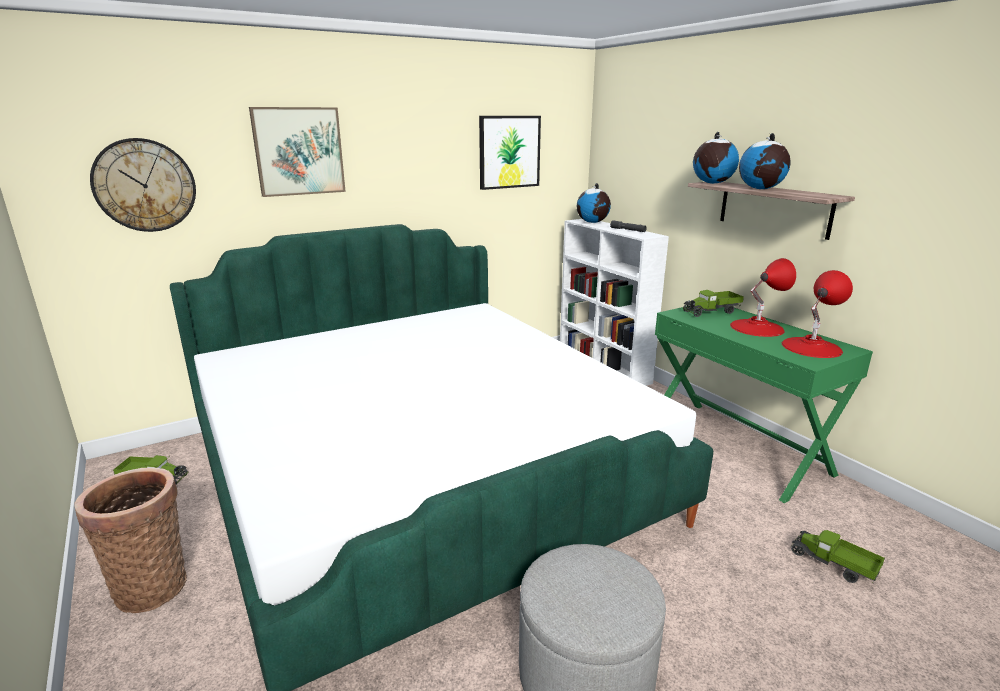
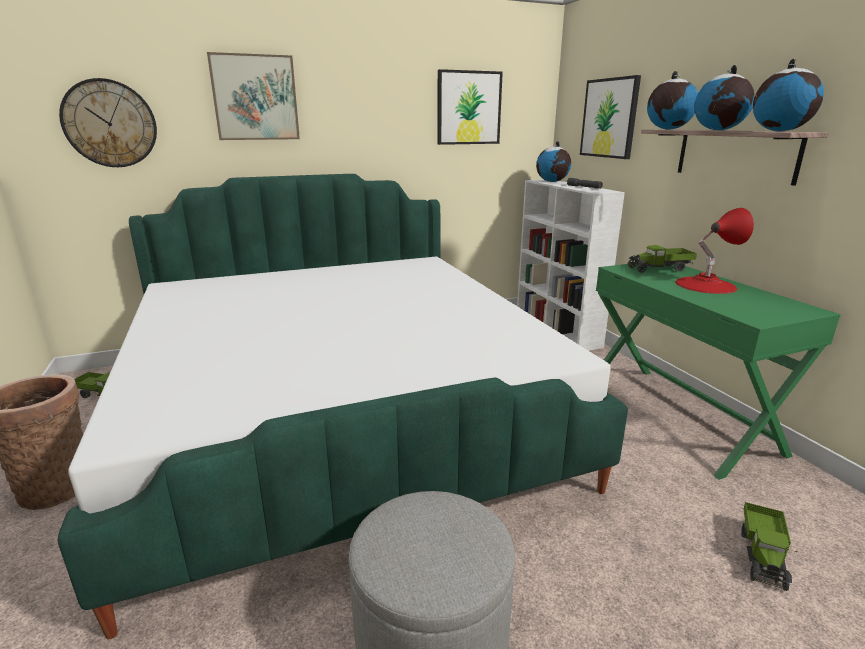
camera: 10 degrees right, 0 degrees up
red table lamp [782,270,853,358] -> none
toy truck [790,530,885,583] -> toy truck turned 120 degrees counterclockwise [741,502,797,591]
none -> picture [580,75,641,159]
none -> globe [753,59,824,131]

